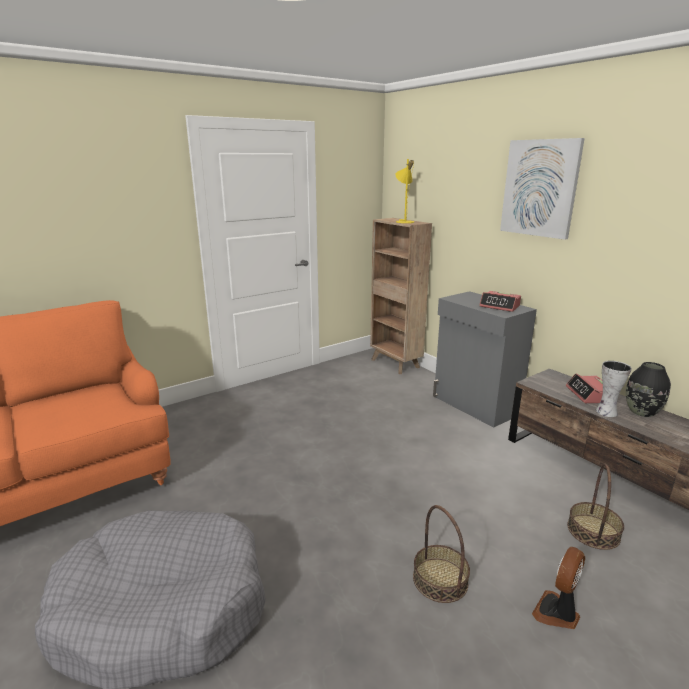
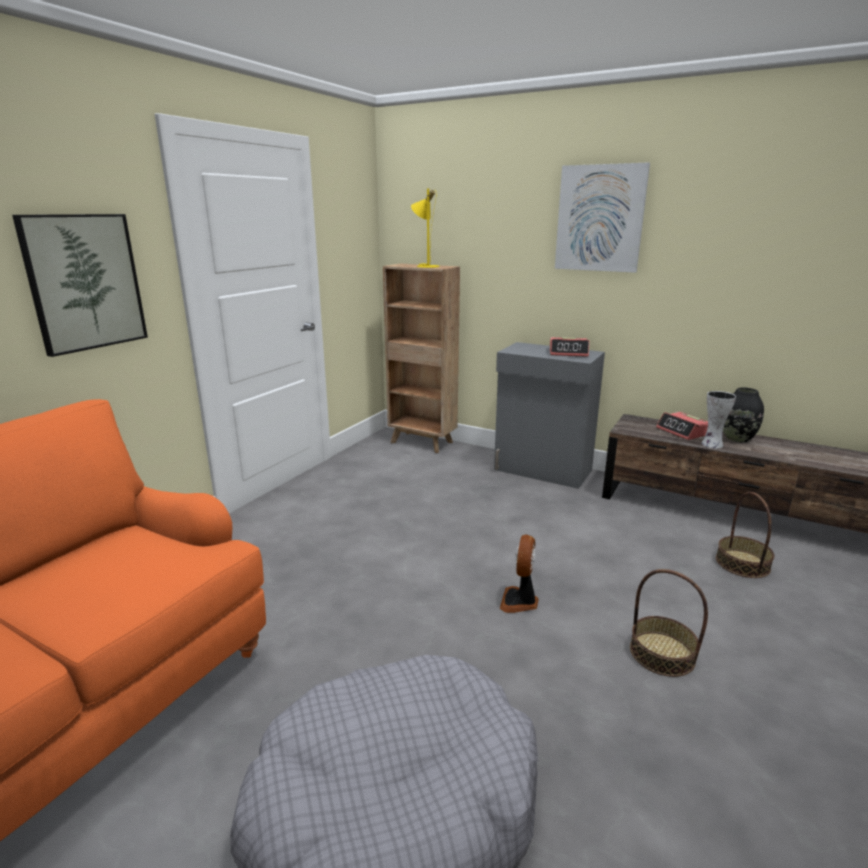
camera: 25 degrees left, 0 degrees up
fan [532,547,585,629] -> fan moved to [500,535,539,613]
none -> picture [12,214,148,357]

